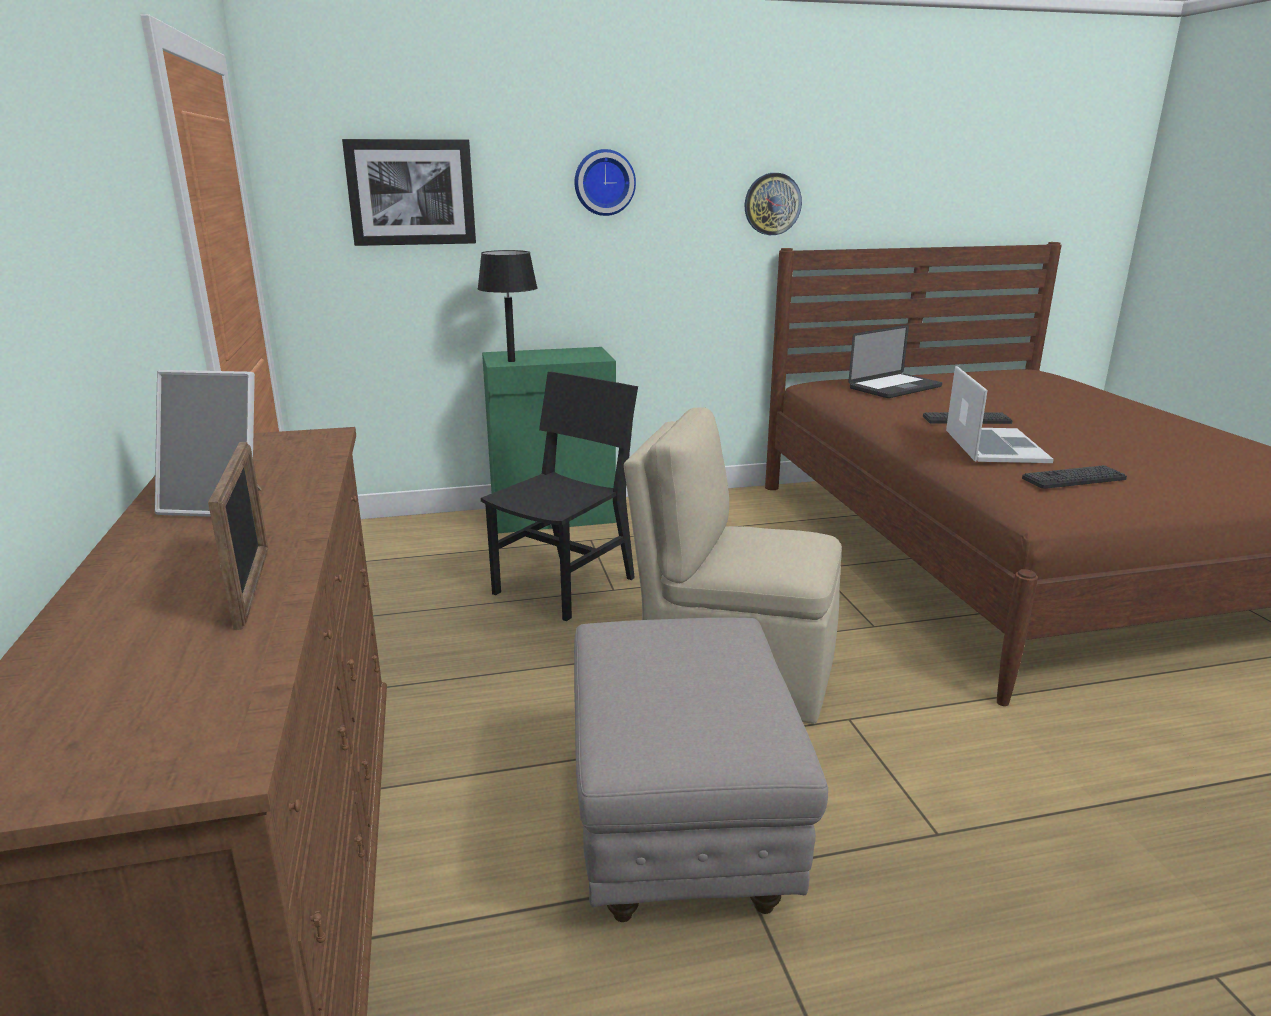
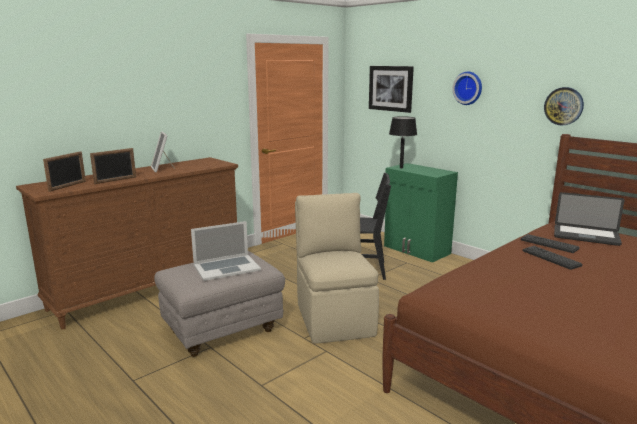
camera: 60 degrees right, 5 degrees down
laptop [946,366,1054,463] -> laptop moved to [191,221,261,281]
keyboard [1022,465,1127,489] -> keyboard moved to [521,234,580,253]
none -> picture frame [43,151,86,192]

